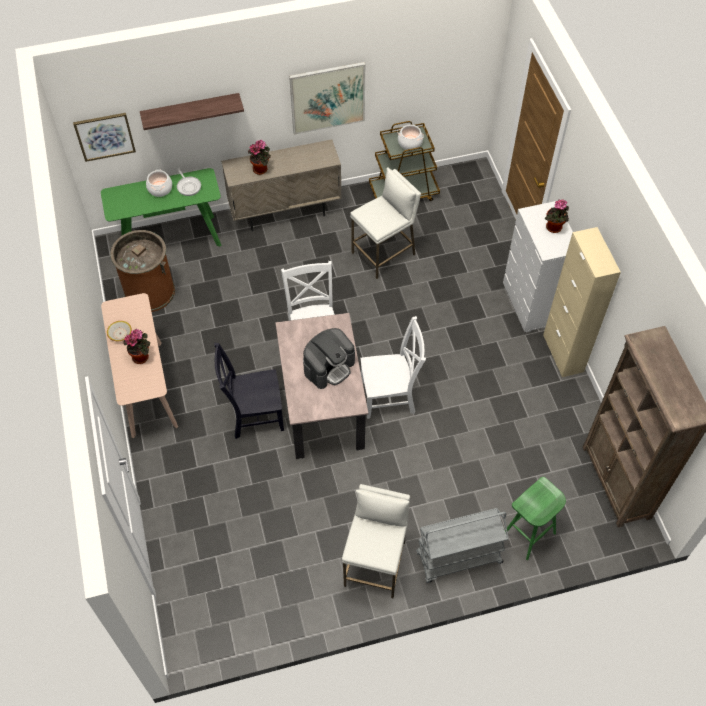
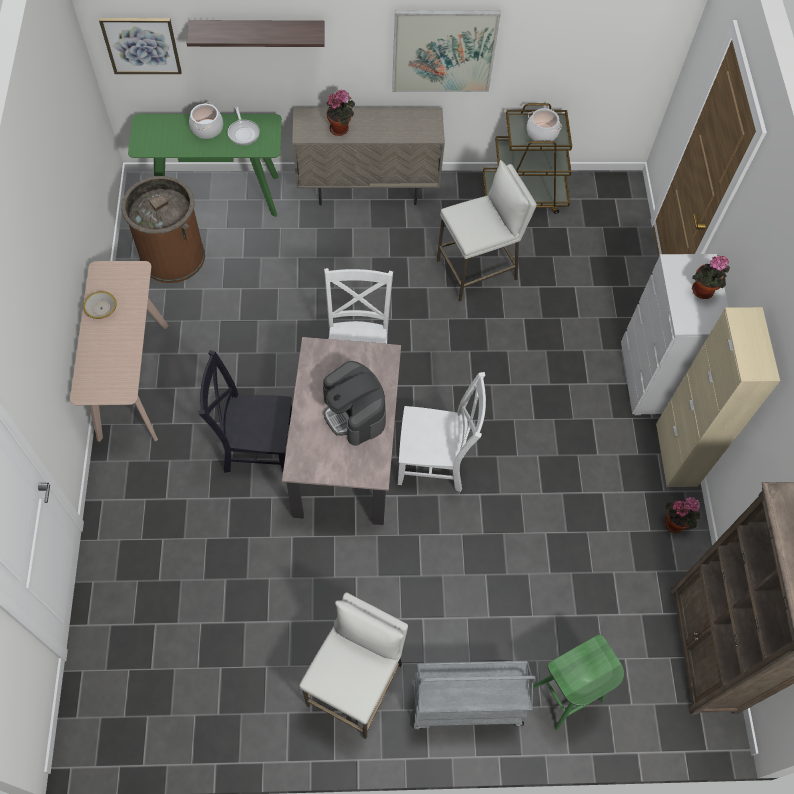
camera: 10 degrees right, 5 degrees up
potted plant [123,329,151,364] -> potted plant moved to [664,497,700,533]
coffee machine [303,328,355,389] -> coffee machine turned 90 degrees clockwise [323,361,386,446]

